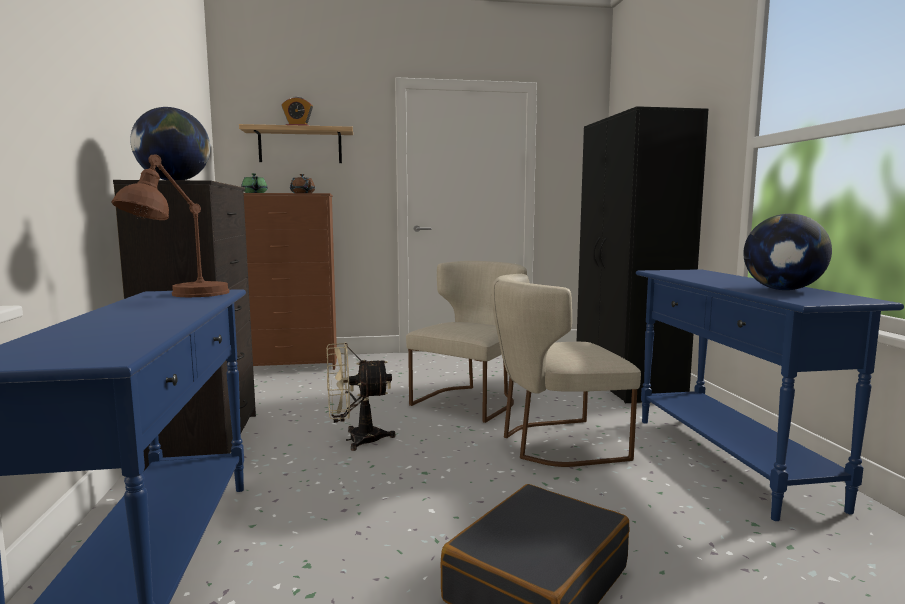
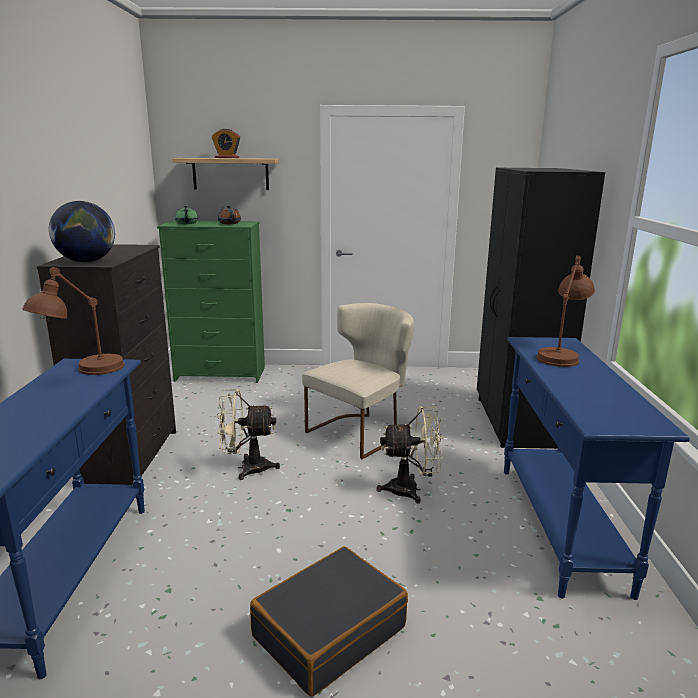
camera: 10 degrees right, 10 degrees up
brown dresser [244,193,337,370] -> green dresser [157,220,265,383]
beige chair [492,274,641,467] -> beige fan [376,406,443,504]
globe [743,214,832,290] -> none
none -> brown table lamp [537,255,595,367]

